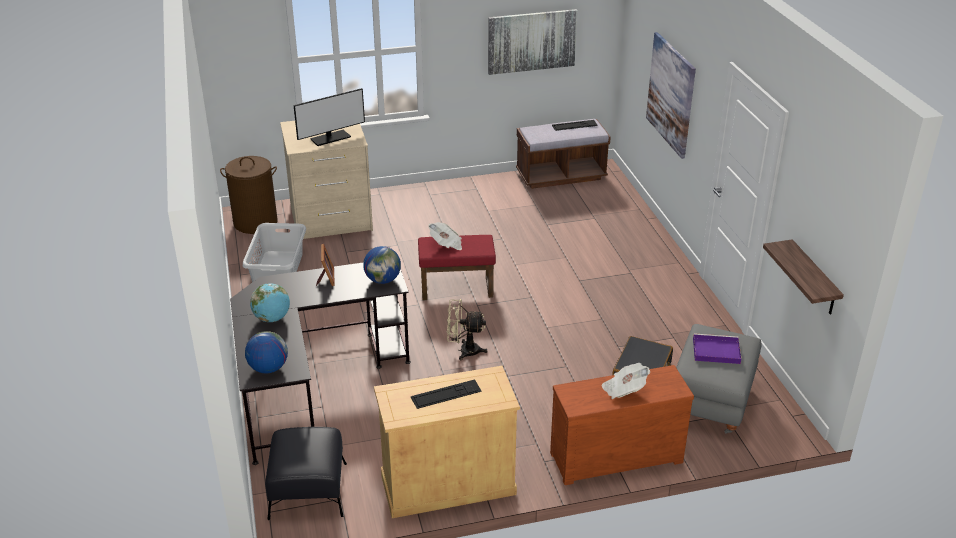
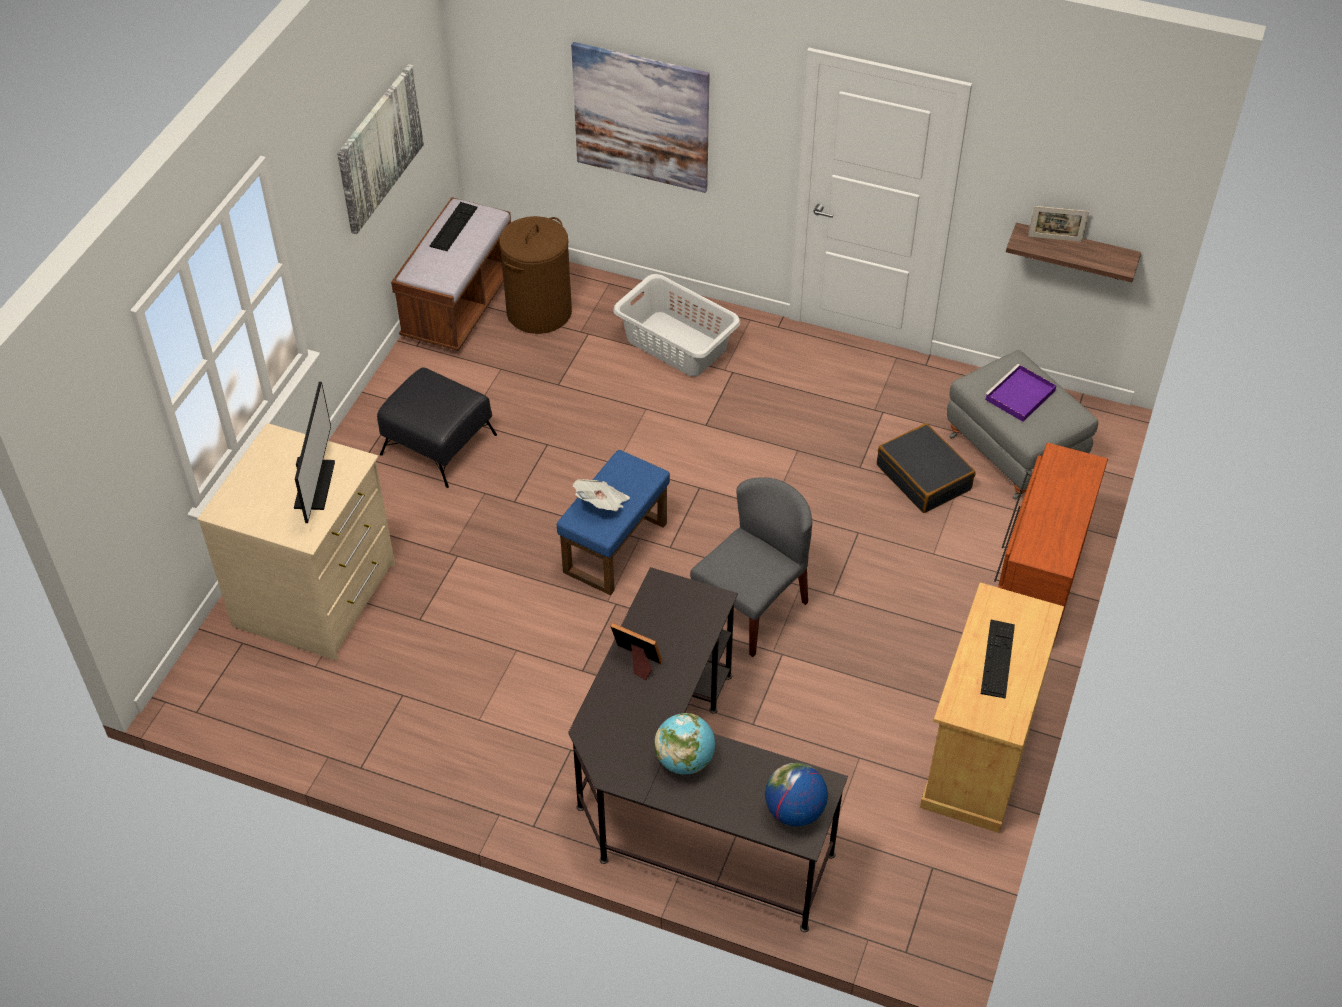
camera: 55 degrees left, 15 degrees up
brown laundry basket [220,156,278,234] -> brown laundry basket moved to [499,216,572,334]
grey laundry basket [243,223,306,282] -> grey laundry basket moved to [613,274,740,377]
black ottoman [265,427,347,520] -> black ottoman moved to [377,368,497,488]
globe [363,246,401,284] -> none
red ottoman [418,235,496,300] -> blue ottoman [557,450,670,595]
beige fan [447,299,487,360] -> grey chair [690,477,812,657]
newspaper [602,363,650,399] -> none
none -> picture frame [1028,206,1089,242]

